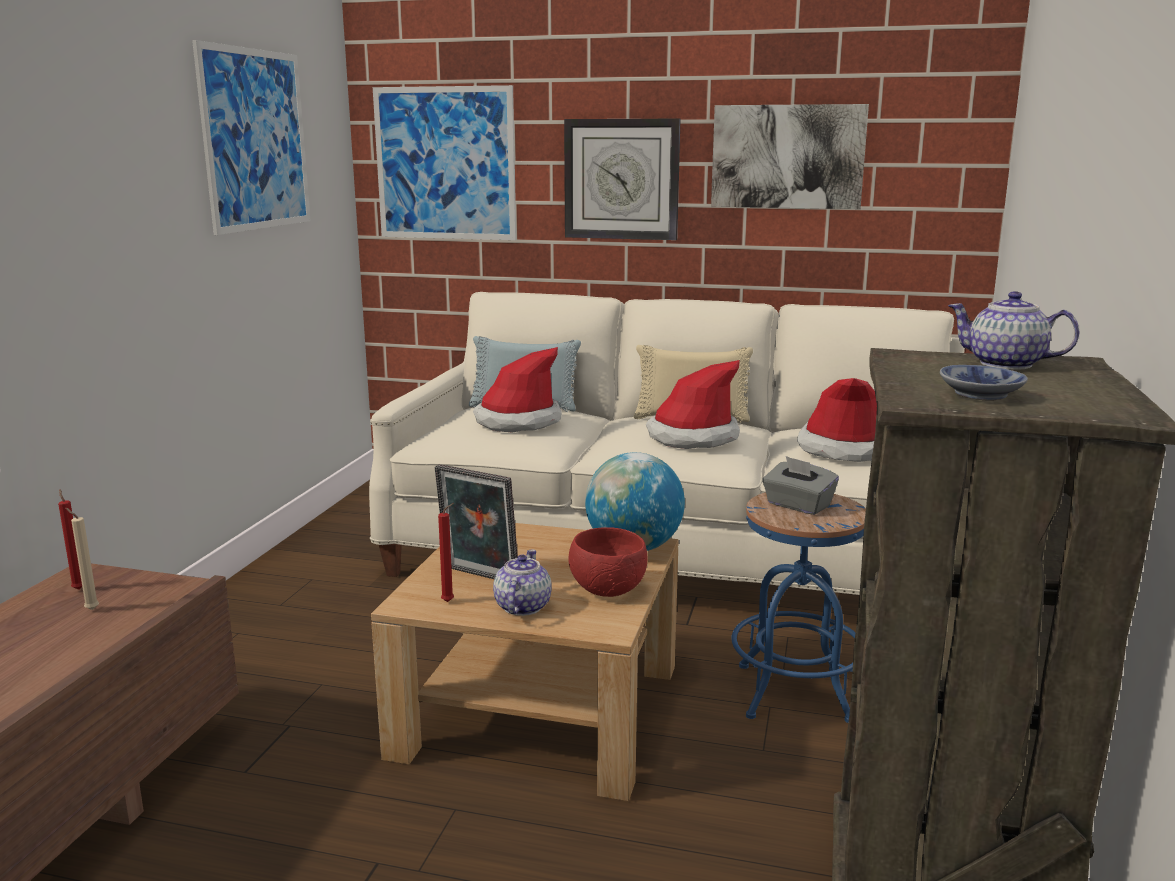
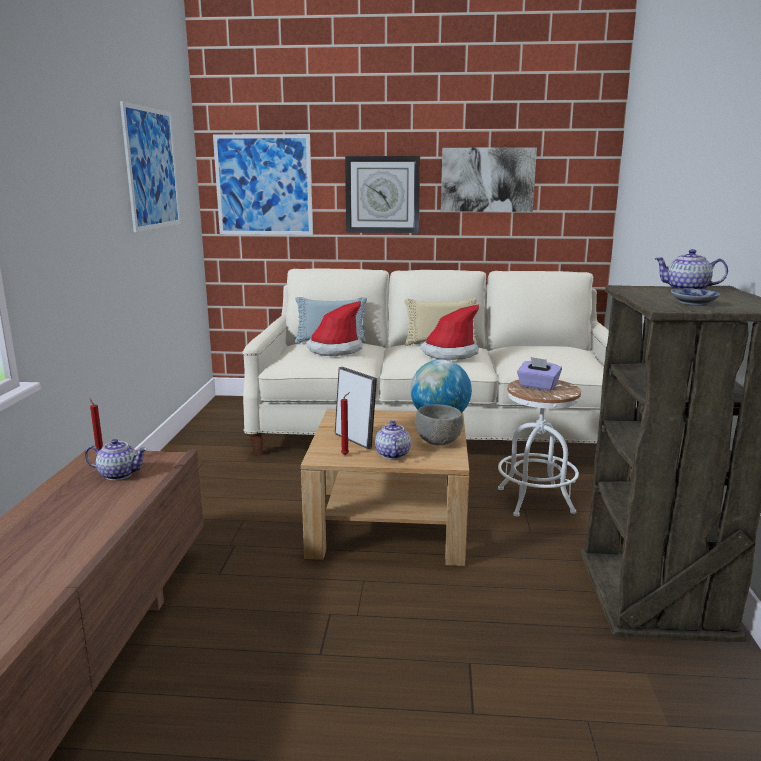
camera: 10 degrees left, 0 degrees up
beige candle [66,508,99,610] -> teapot [85,439,147,480]
picture frame [435,464,518,579] -> picture frame turned 150 degrees counterclockwise [335,367,377,449]
red bowl [568,527,647,597] -> grey bowl [415,404,463,445]
blue stool [732,492,866,723] -> white stool [498,380,581,516]
grey tissue box [762,456,839,515] -> purple tissue box [517,357,562,391]
hat [797,378,877,462] -> none

